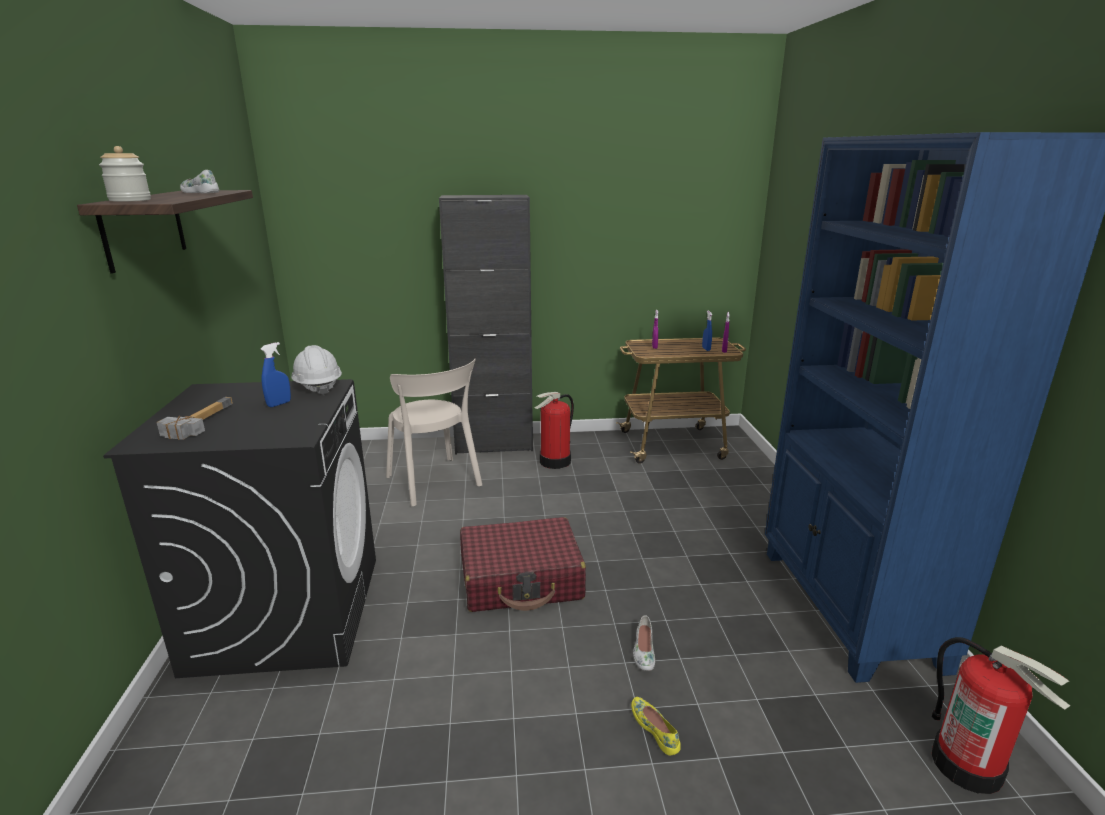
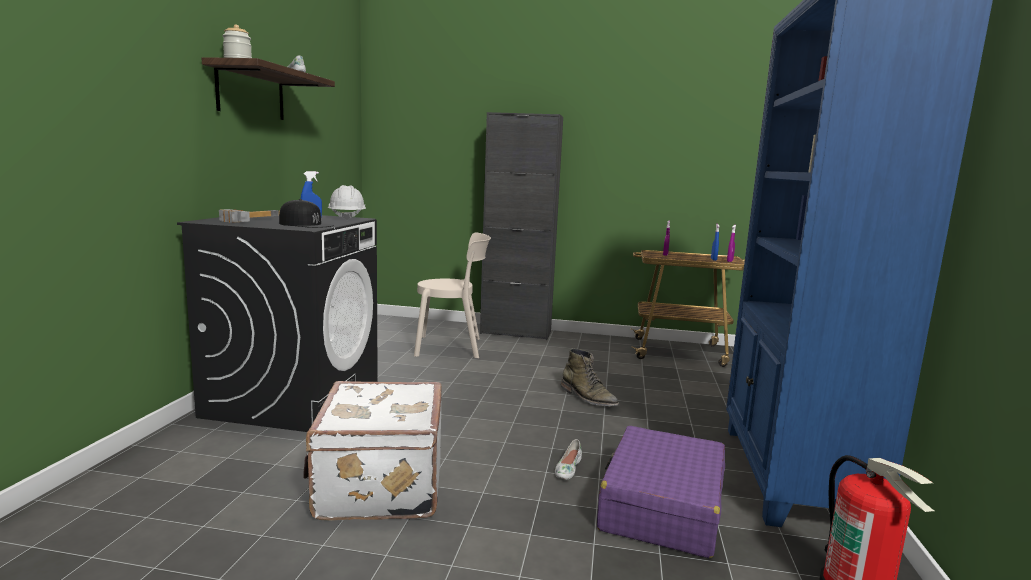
camera: 15 degrees right, 10 degrees down
beige chair [386,359,482,507] -> beige chair turned 75 degrees counterclockwise [414,232,491,359]
red suitcase [460,517,586,612] -> none
fire extinguisher [535,392,574,469] -> none
yellow shoe [631,697,681,755] -> none
none -> black cap [279,199,334,228]
none -> white suitcase [303,381,442,521]
none -> green boot [561,348,619,406]
none -> purple suitcase [597,426,725,558]

